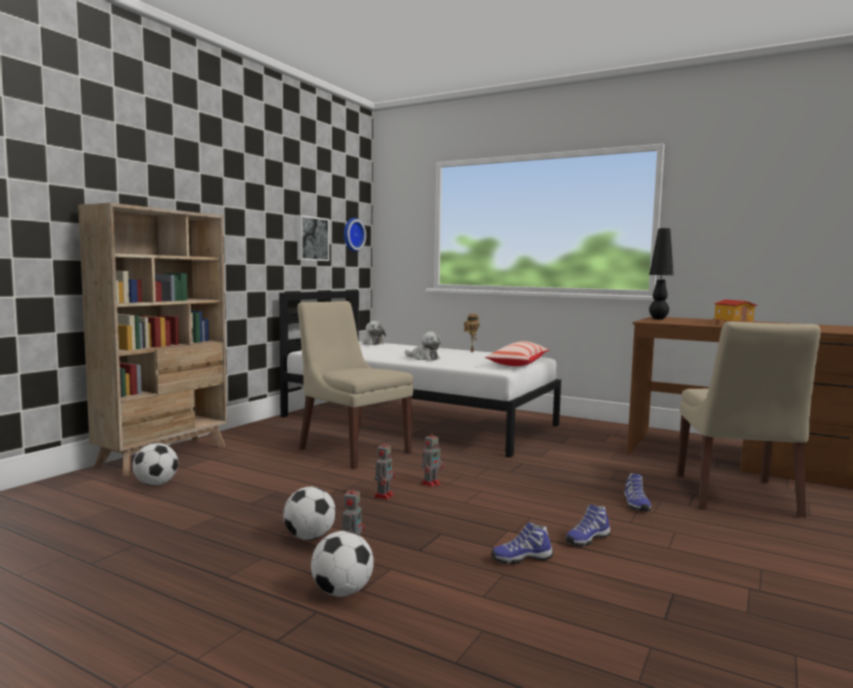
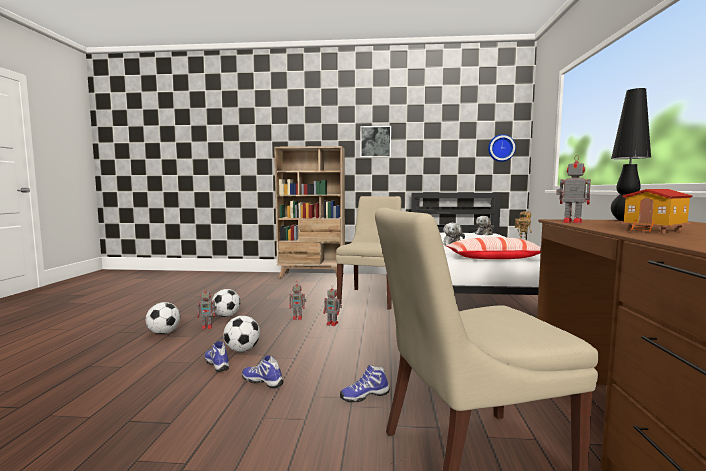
camera: 65 degrees right, 0 degrees up
football [133,443,178,486] -> football moved to [223,316,260,352]
picture [297,215,329,261] -> picture moved to [360,126,391,158]
none -> toy robot [556,155,591,224]

